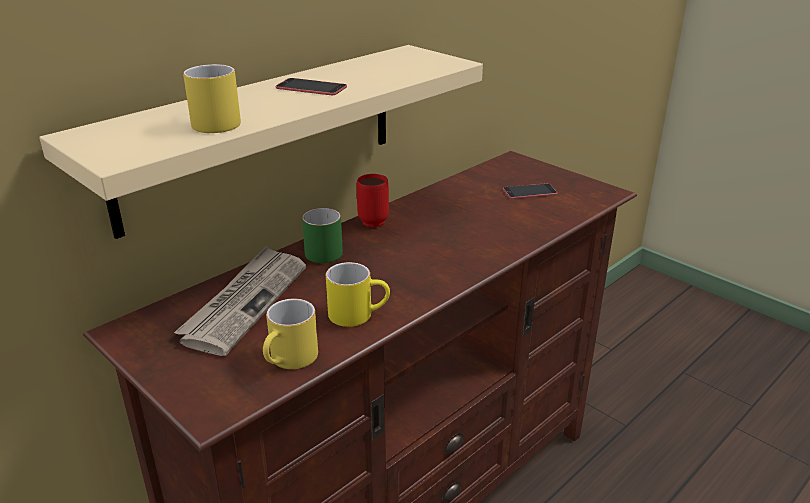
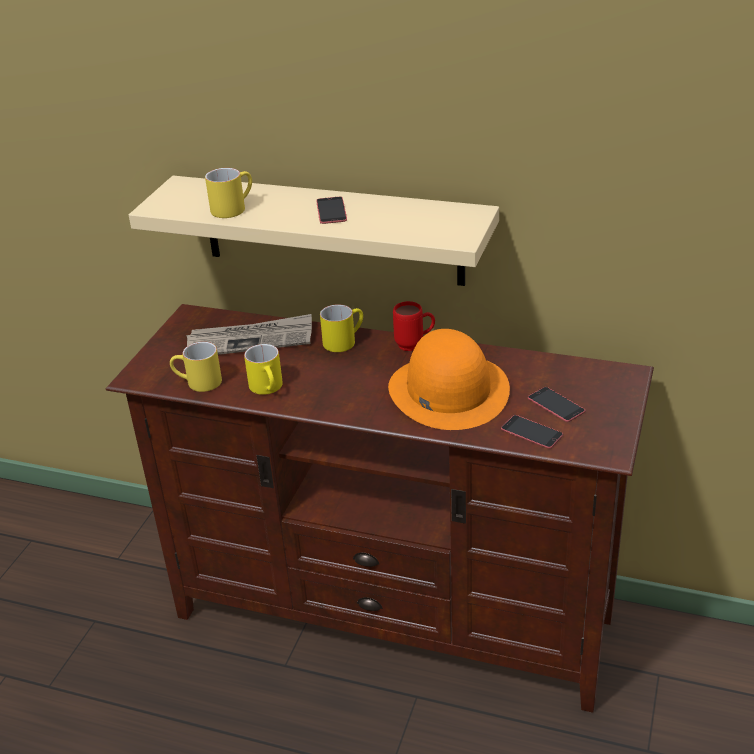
camera: 65 degrees right, 5 degrees up
green mug [302,208,343,263] -> yellow mug [320,304,363,352]
none -> orange hat [388,329,510,430]
none -> phone [501,415,563,449]

